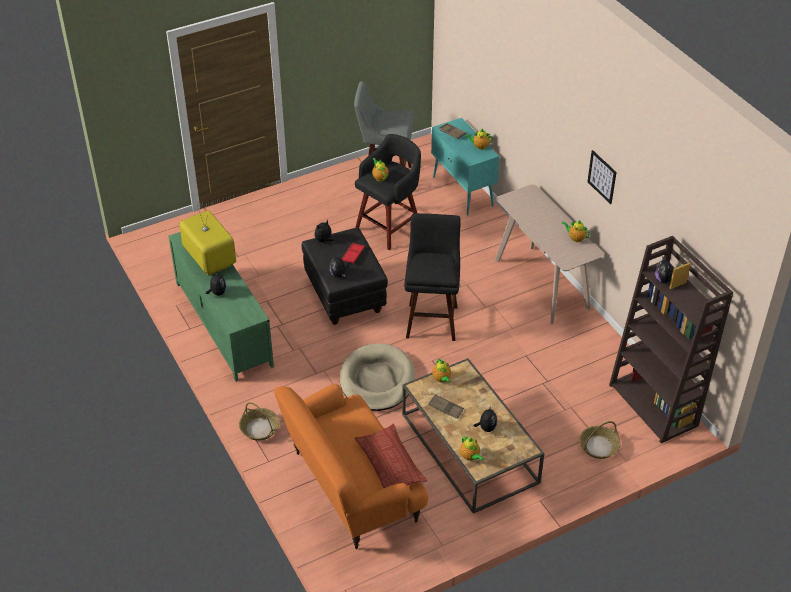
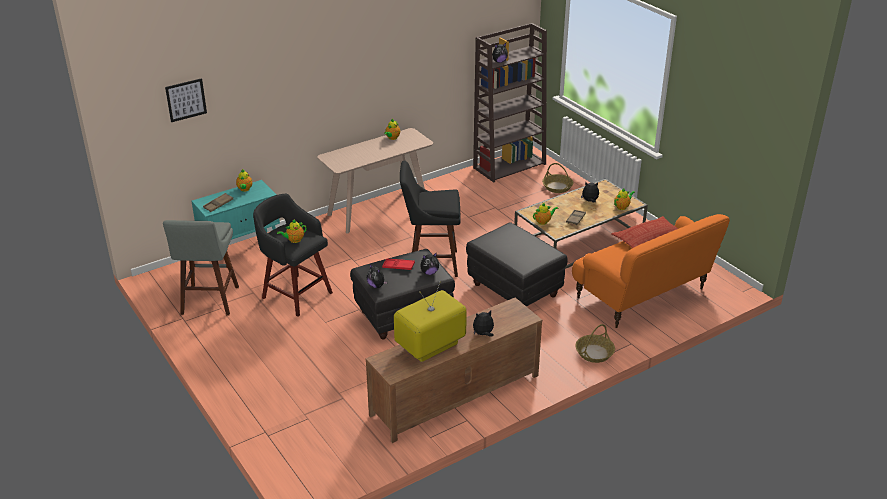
camera: 95 degrees left, 10 degrees down
green tv stand [168,232,274,382] -> brown tv stand [366,298,542,443]
beige dog bed [340,343,415,411] -> black ottoman [466,222,568,307]
picture [587,150,616,204] -> picture moved to [165,78,207,122]

